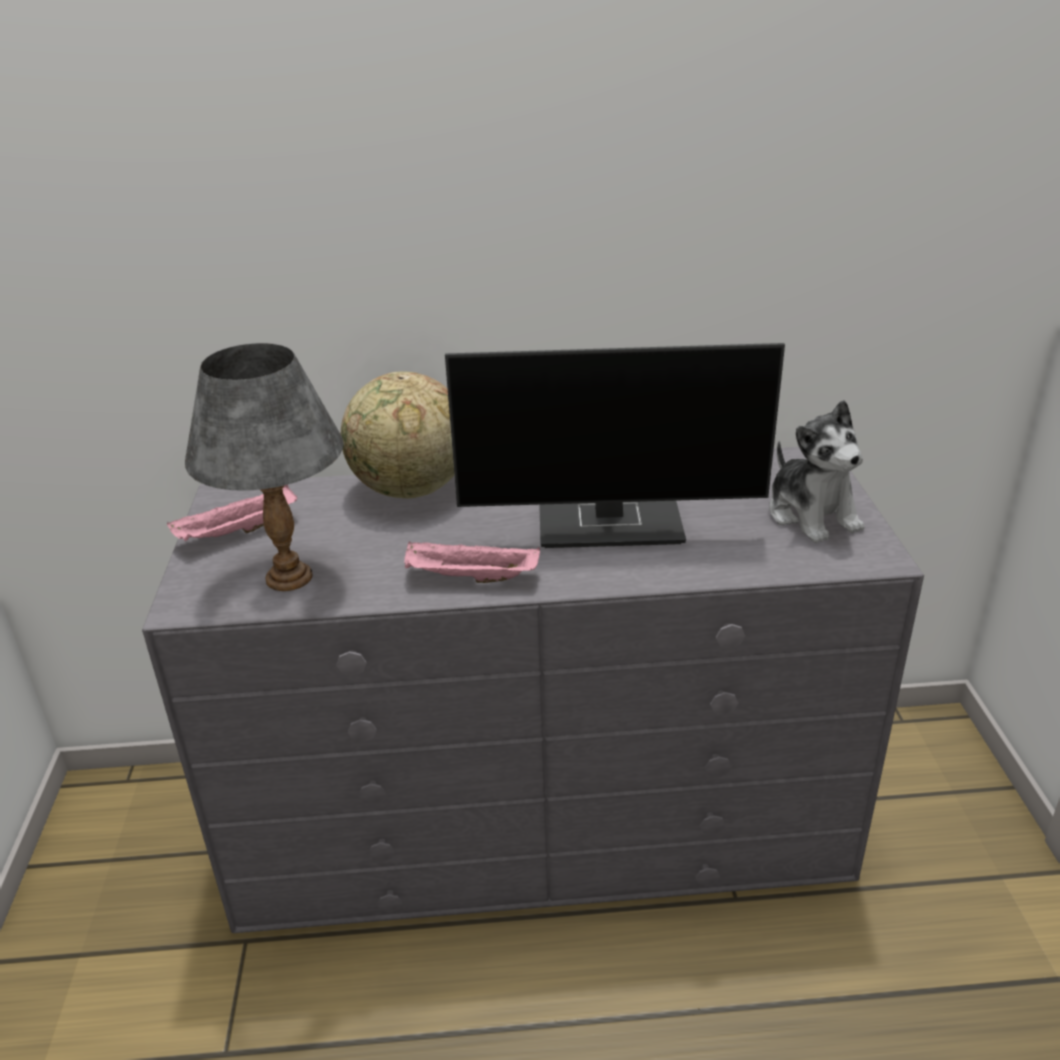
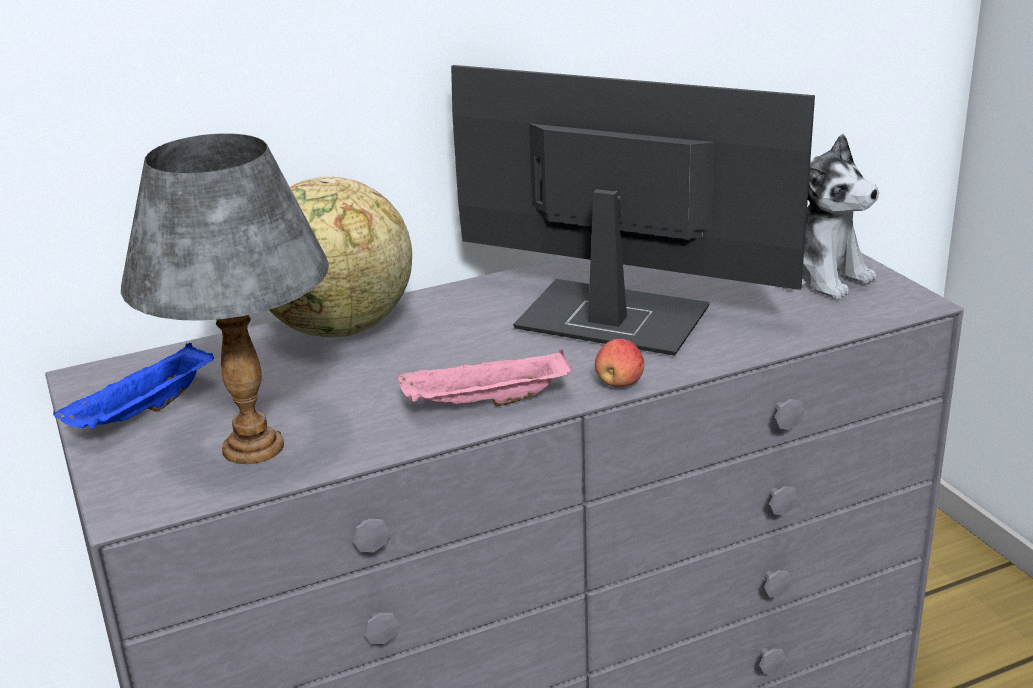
camera: 20 degrees left, 5 degrees down
pink tray [167,485,297,541] -> blue tray [53,343,214,429]
monitor [445,343,785,548] -> monitor turned 135 degrees counterclockwise [451,65,815,356]
none -> apple [595,339,644,387]

